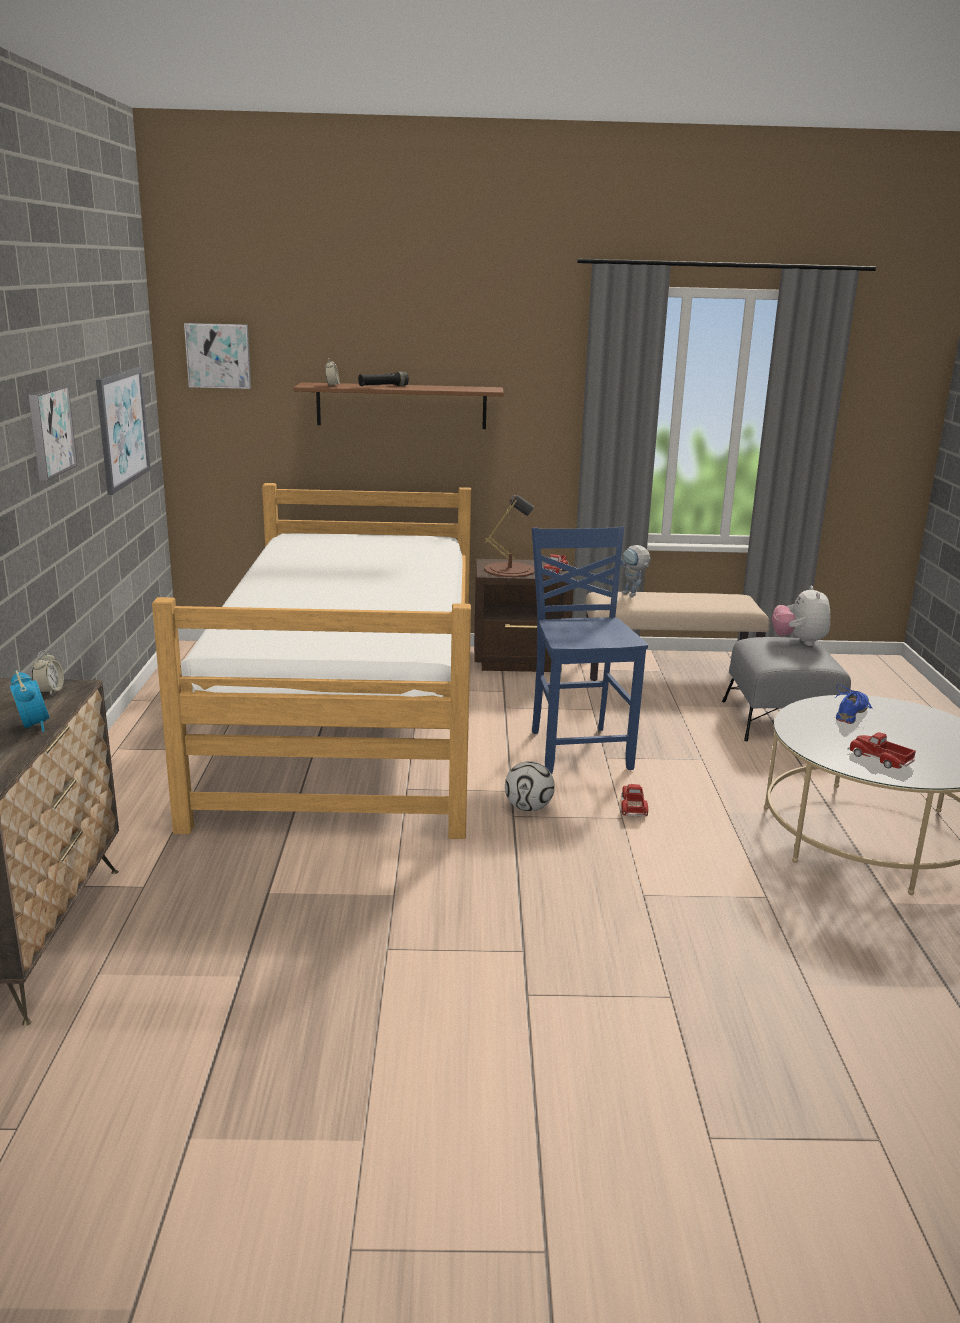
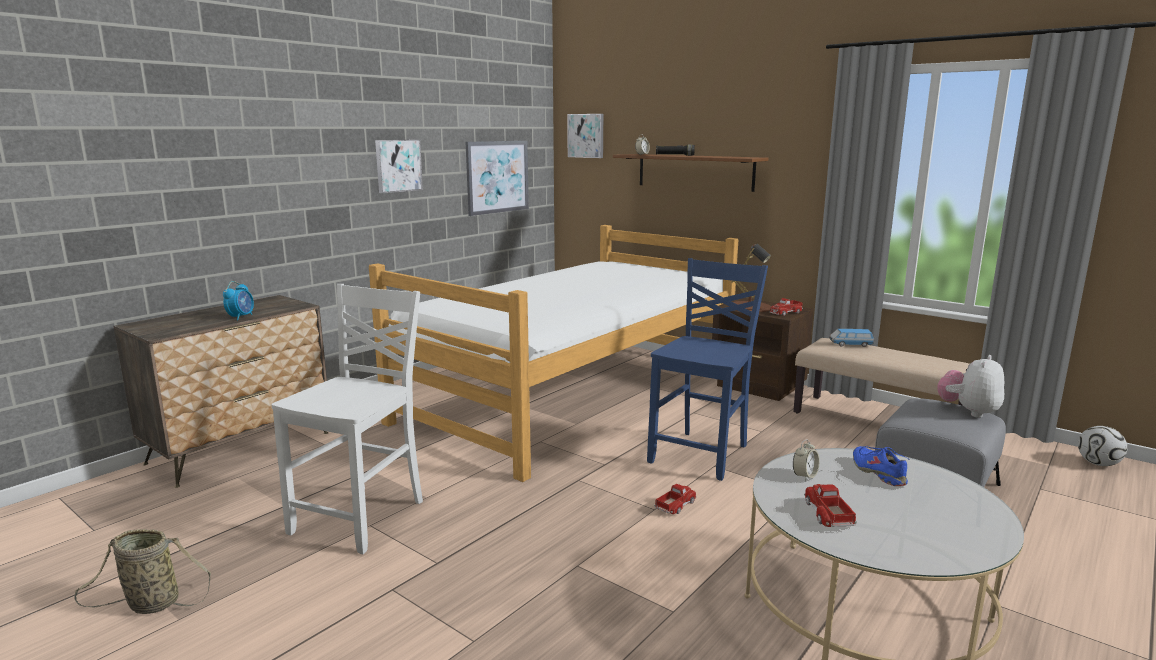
camera: 40 degrees right, 5 degrees down
alarm clock [32,651,64,696] -> alarm clock moved to [793,439,820,481]
football [505,761,555,812] -> football moved to [1078,426,1128,466]
toy robot [621,545,651,597] -> toy car [829,329,874,347]
blue shoe [835,684,873,724] -> blue shoe turned 90 degrees counterclockwise [853,446,910,486]
none -> basket [74,529,211,614]
none -> white chair [271,284,423,554]

